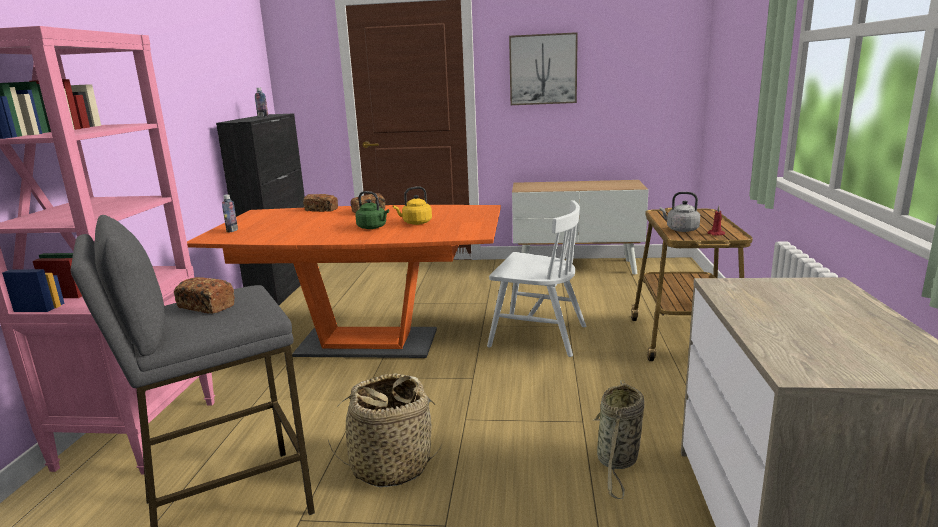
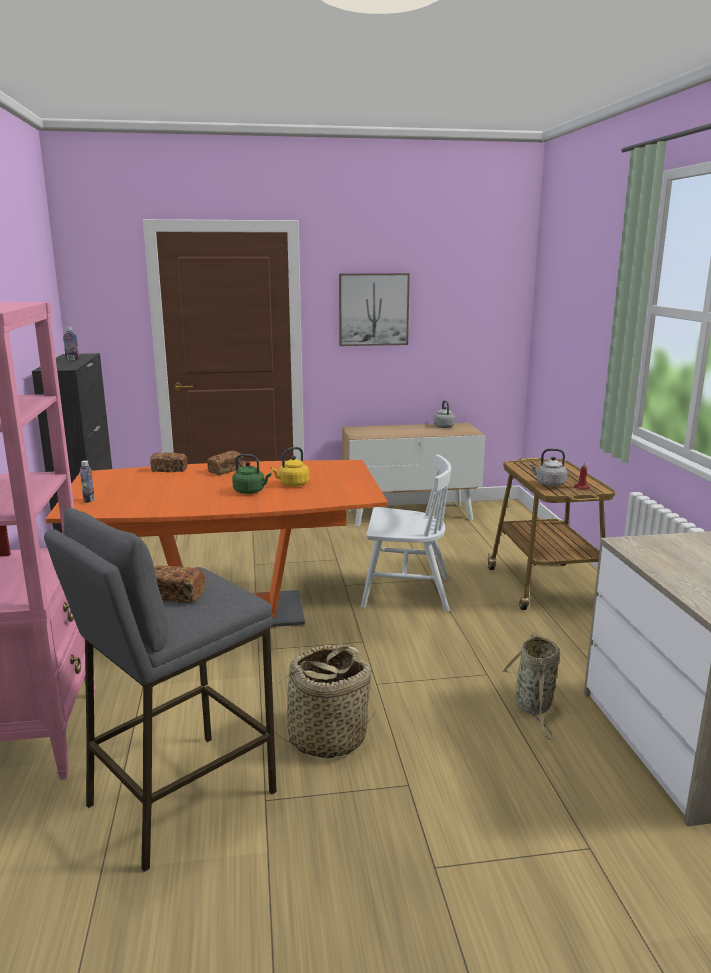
camera: 15 degrees left, 0 degrees up
none -> grey kettle [433,400,455,428]

